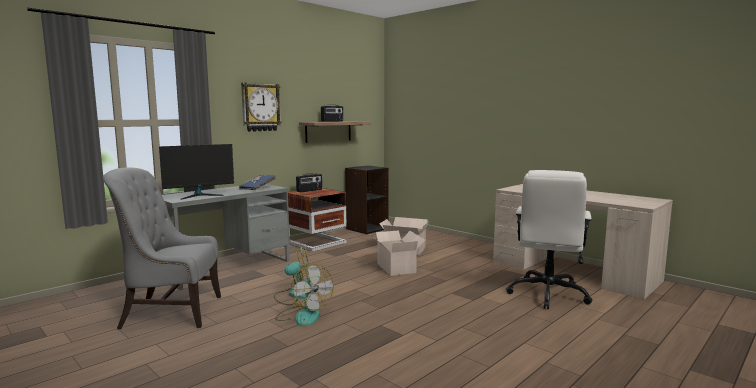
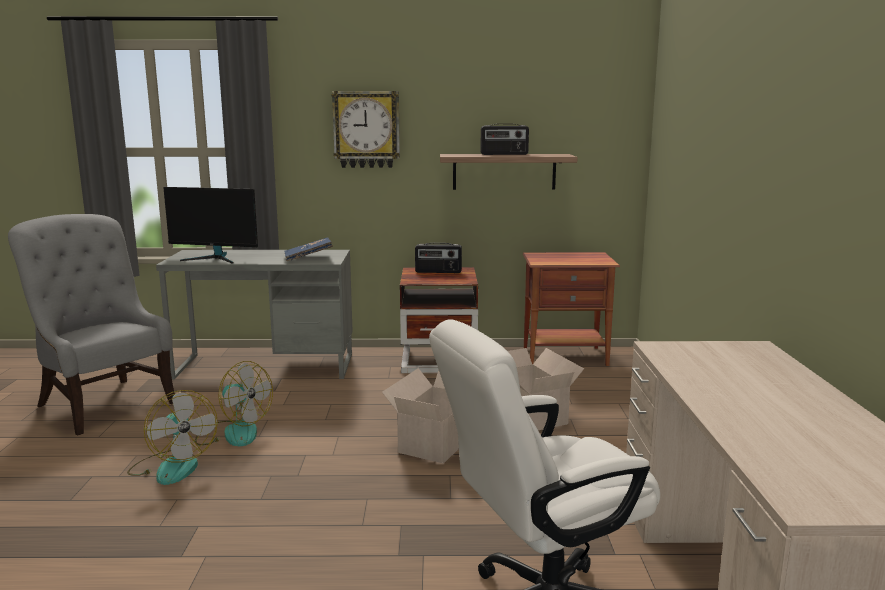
camera: 45 degrees right, 5 degrees up
fan [275,264,334,326] -> fan turned 45 degrees counterclockwise [127,390,218,485]
black bookcase [345,165,389,234] -> nightstand [523,252,620,366]

